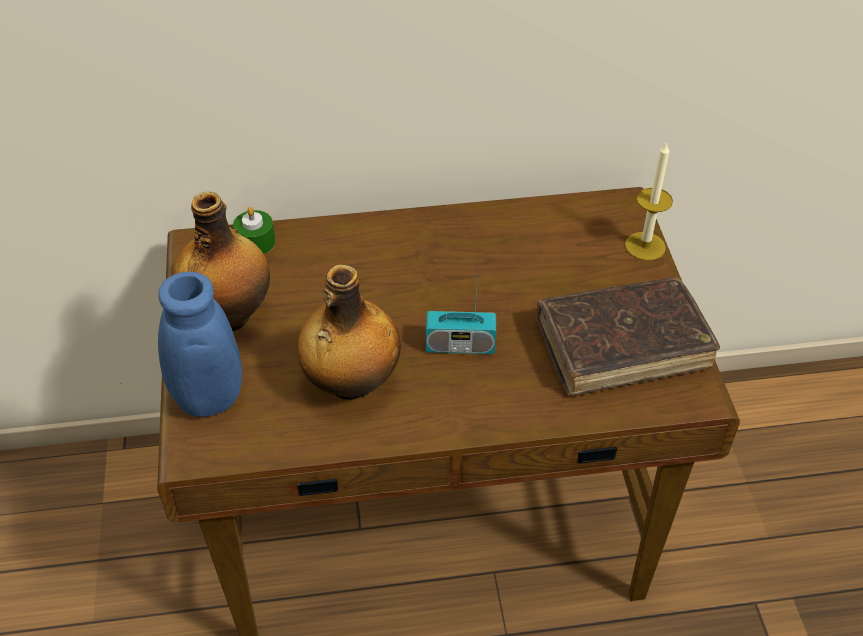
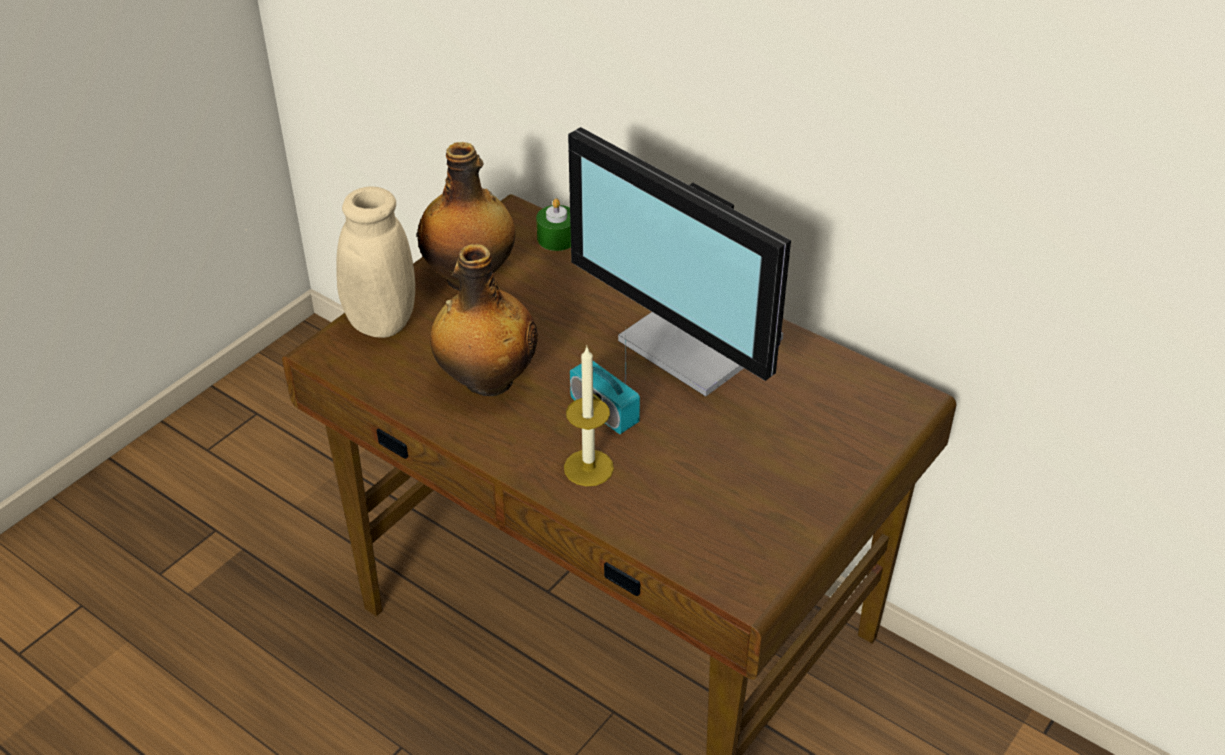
camera: 45 degrees right, 5 degrees down
blue vase [120,272,242,417] -> beige vase [246,186,415,338]
brown book [536,277,720,397] -> none
candle [625,141,673,261] -> candle moved to [564,347,614,486]
none -> monitor [568,127,791,397]

